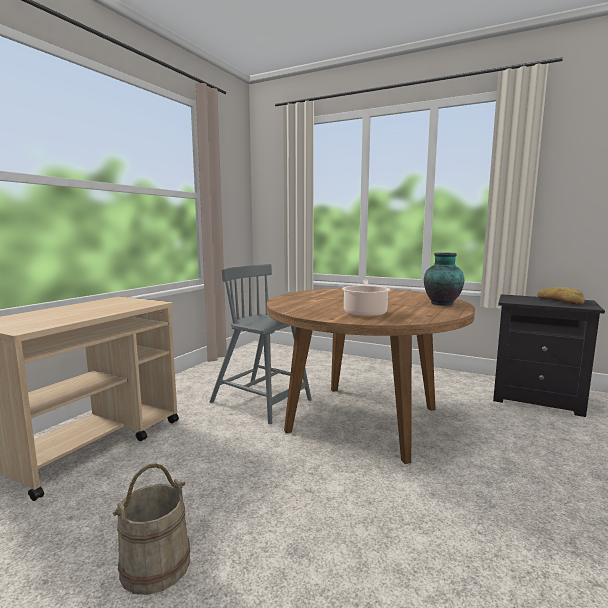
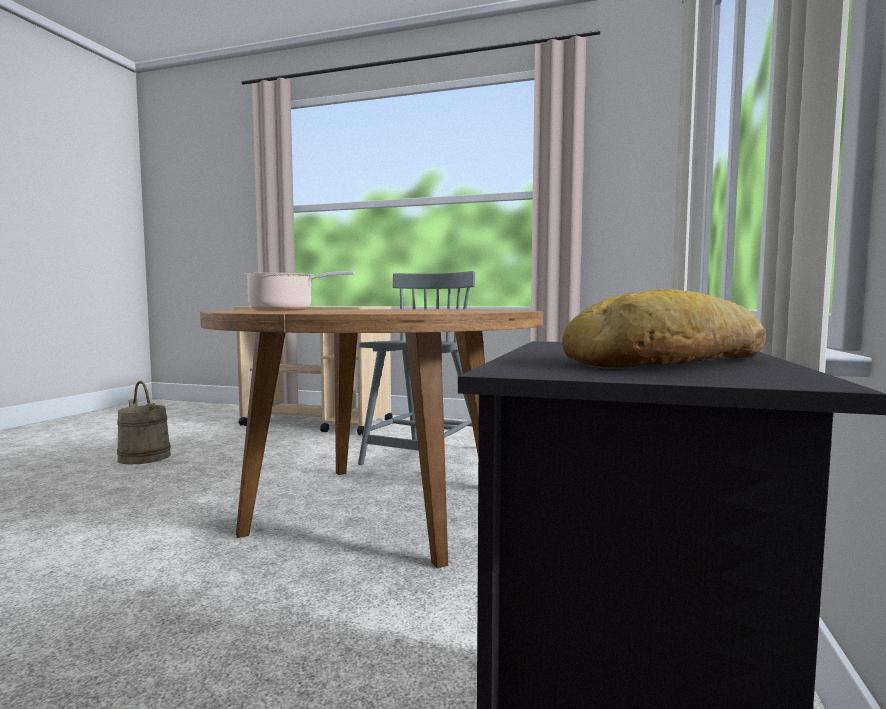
camera: 80 degrees right, 5 degrees down
vase [424,252,464,306] -> none

